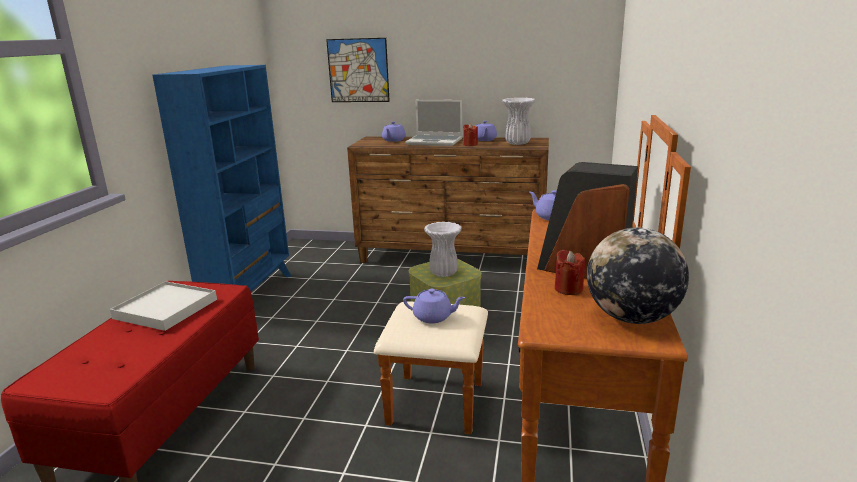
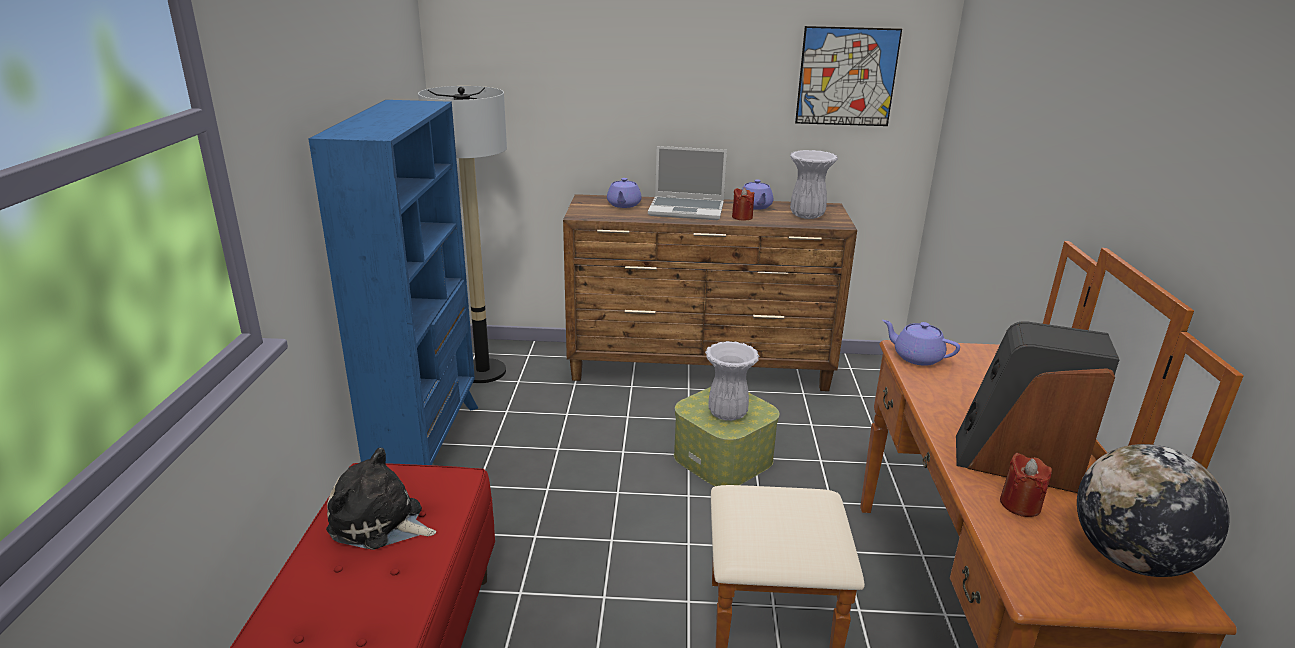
camera: 10 degrees left, 5 degrees up
white tray [110,281,217,331] -> plush toy [326,448,436,550]
picture [326,38,390,102] -> picture moved to [795,26,902,126]
purple teapot [403,289,466,323] -> none
none -> floor lamp [418,86,507,383]

